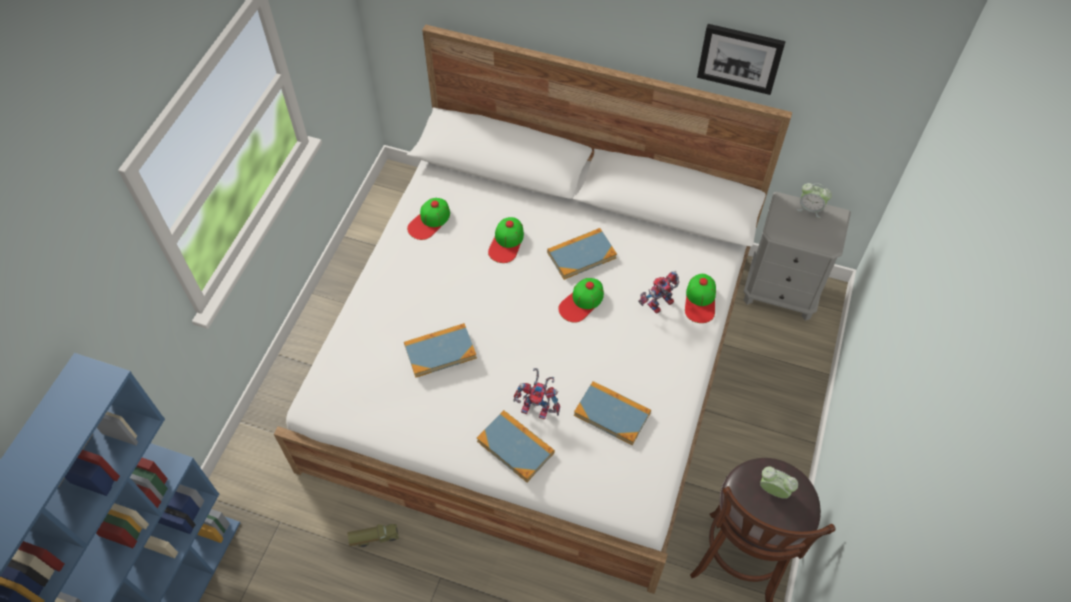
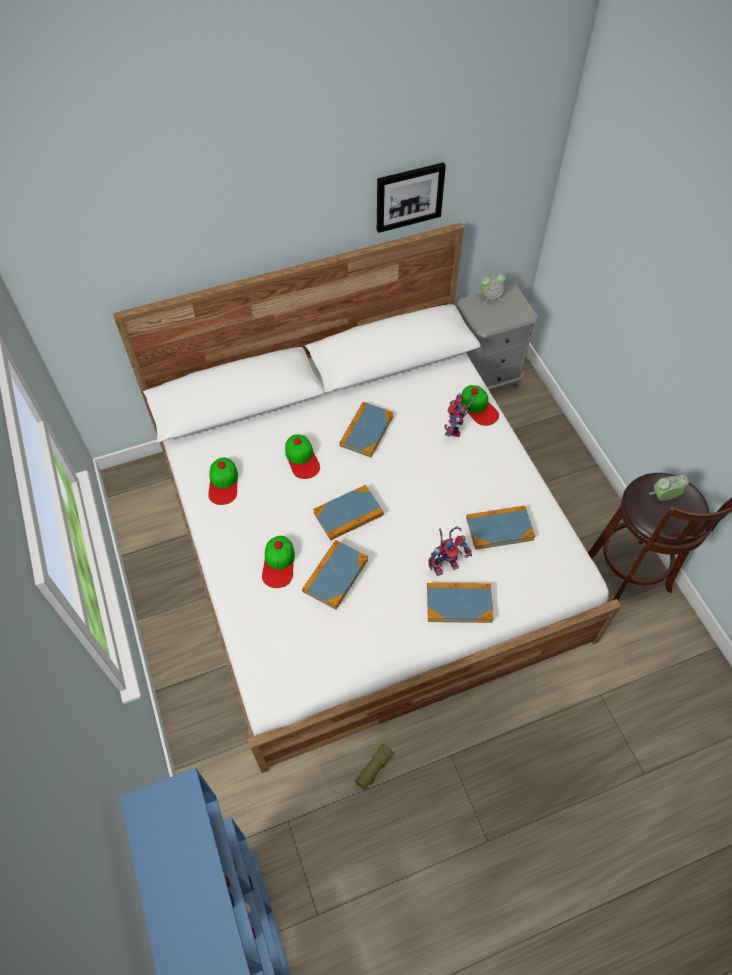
camera: 40 degrees left, 0 degrees up
cap [558,278,604,323] -> cap moved to [262,536,295,588]
none -> book [313,485,384,541]

